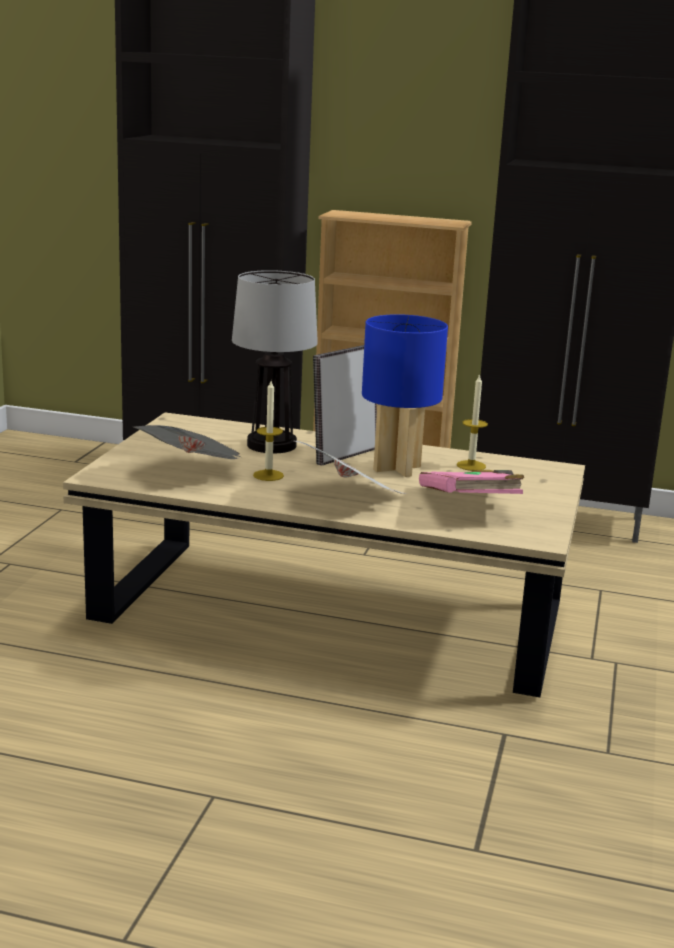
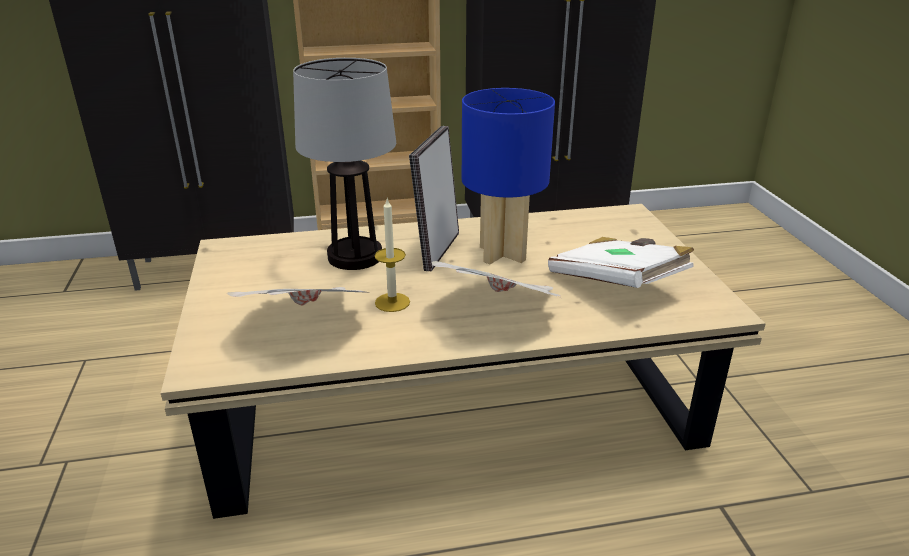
camera: 25 degrees left, 10 degrees up
pink book [419,470,524,494] -> white book [548,237,694,288]
candle [457,374,488,471] -> none

